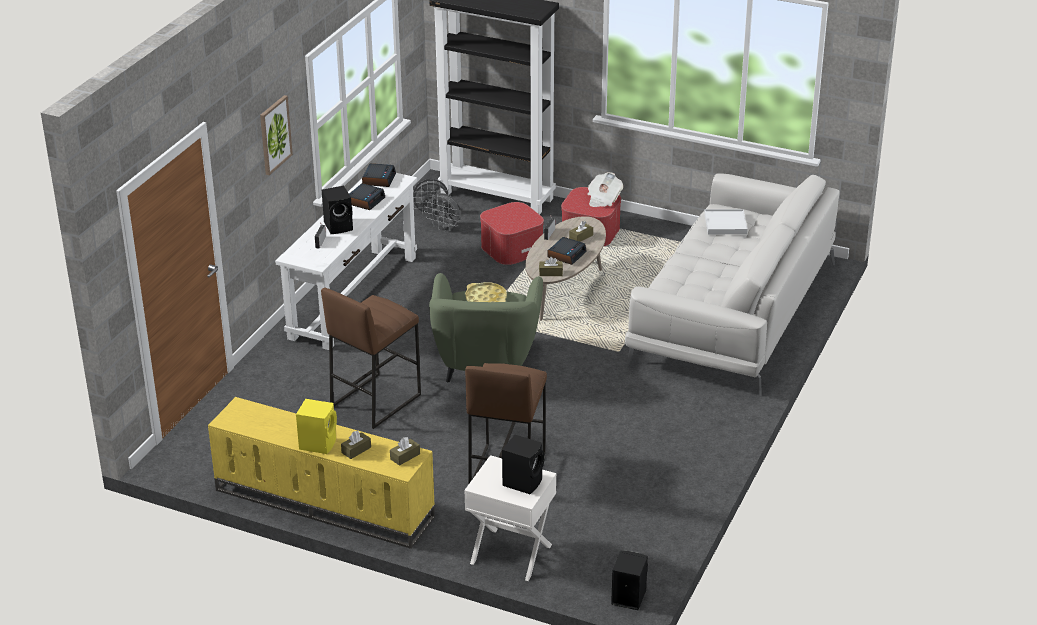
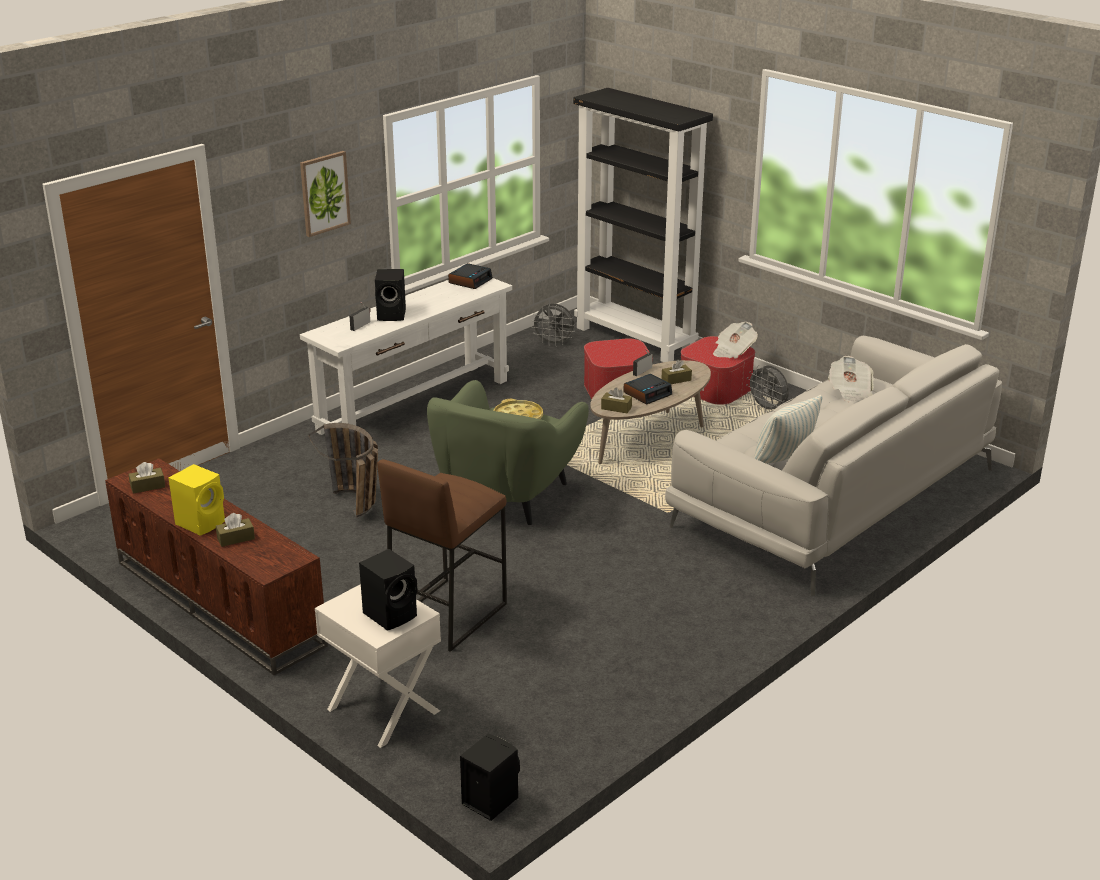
camera: 20 degrees right, 5 degrees down
yellow tv stand [208,397,435,549] -> brown tv stand [105,458,328,675]
brown stool [321,288,421,429] -> basket [309,423,378,518]
alarm clock [349,183,385,210] -> none
brown tissue box [390,437,420,466] -> brown tissue box moved to [129,462,165,494]
grey fan [424,193,461,232] -> grey fan moved to [746,365,789,412]
white tray [705,209,748,234] -> newspaper [828,356,874,402]
none -> pillow [754,395,822,464]

